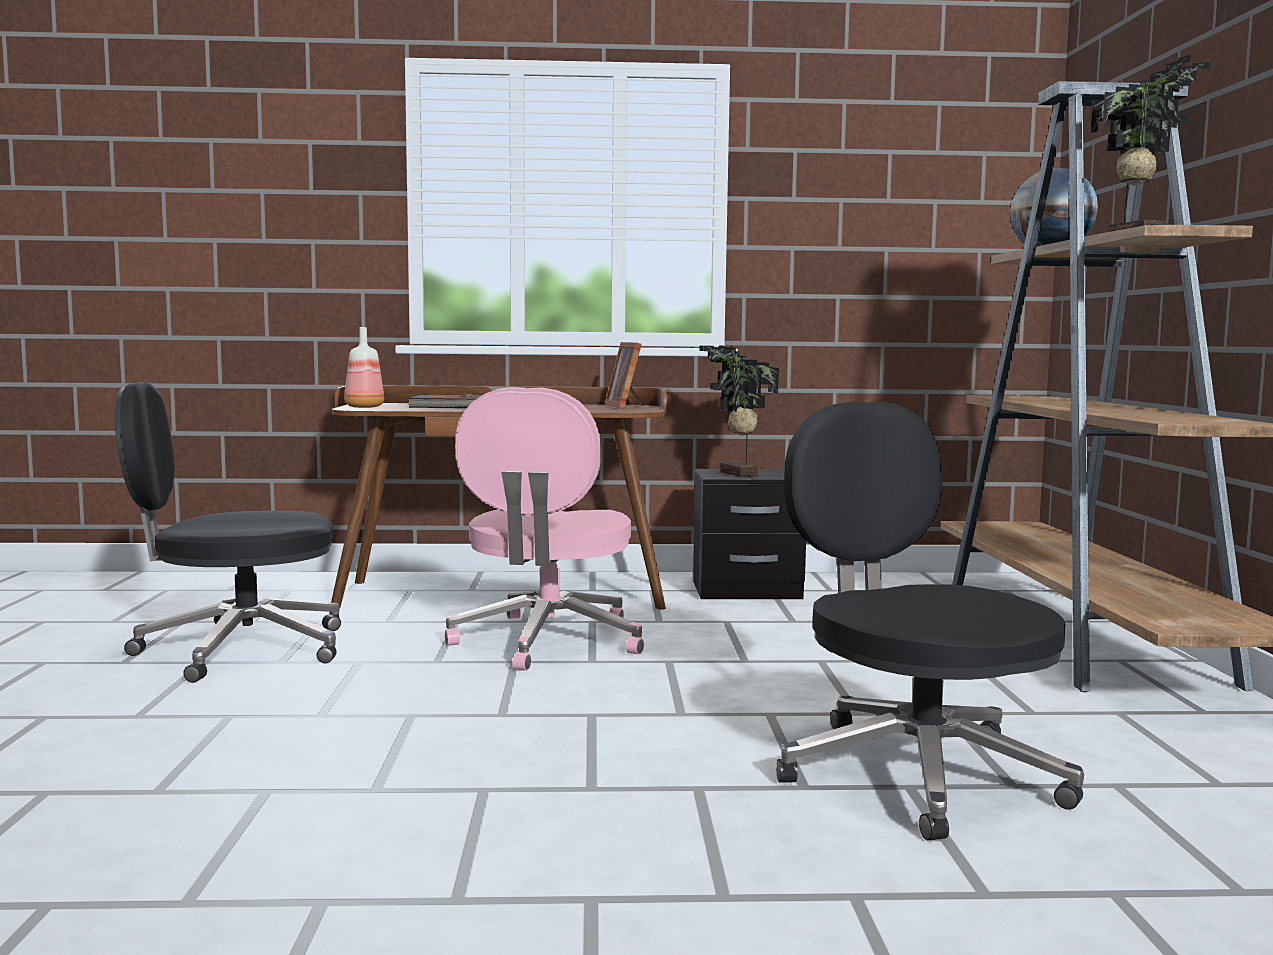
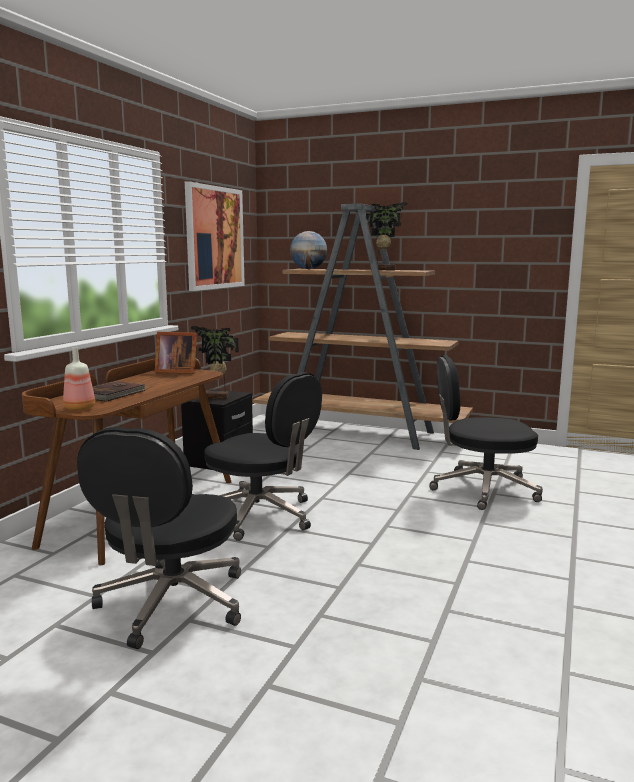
camera: 65 degrees left, 5 degrees up
pink office chair [445,387,644,671] -> black office chair [204,372,322,541]
none -> picture [185,181,245,291]

